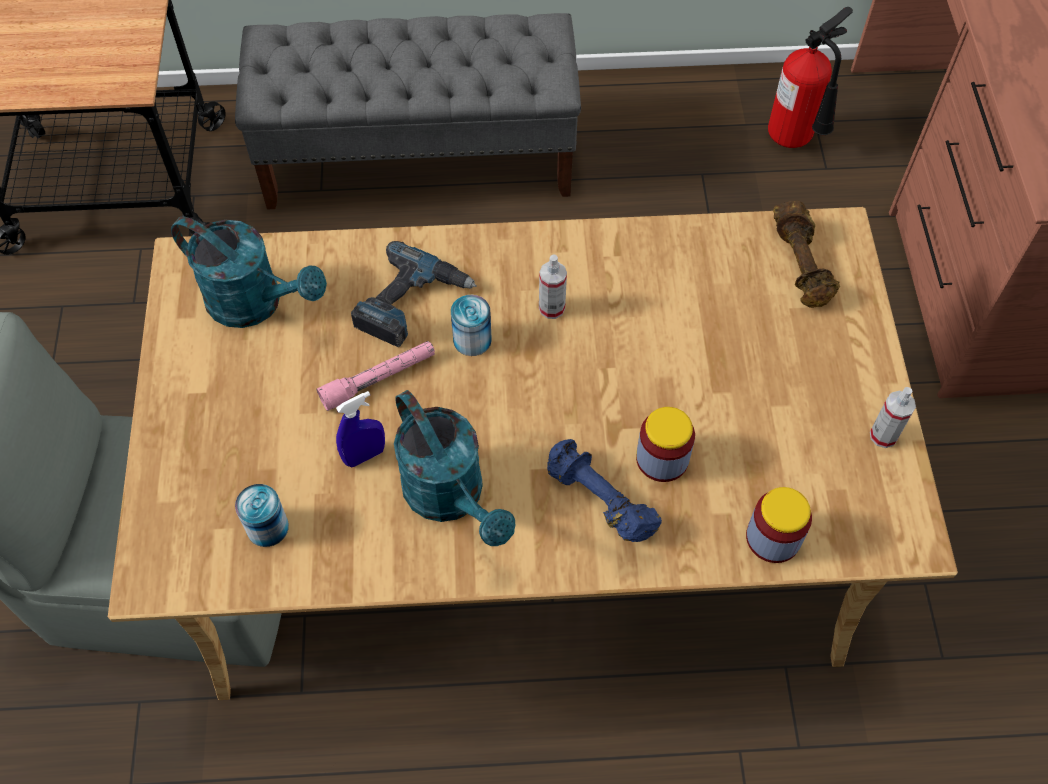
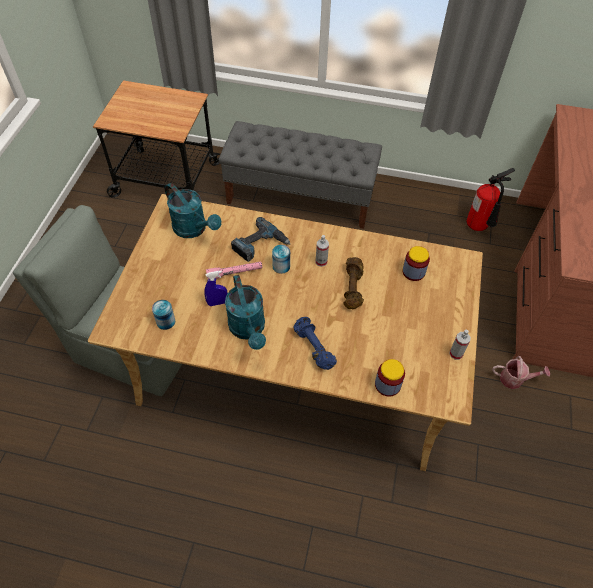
camera: 15 degrees right, 5 degrees down
jar [636,407,695,482] -> jar moved to [402,246,430,281]
brown dumbbell [773,201,840,308] -> brown dumbbell moved to [343,257,364,309]
none -> watering can [492,356,550,389]

